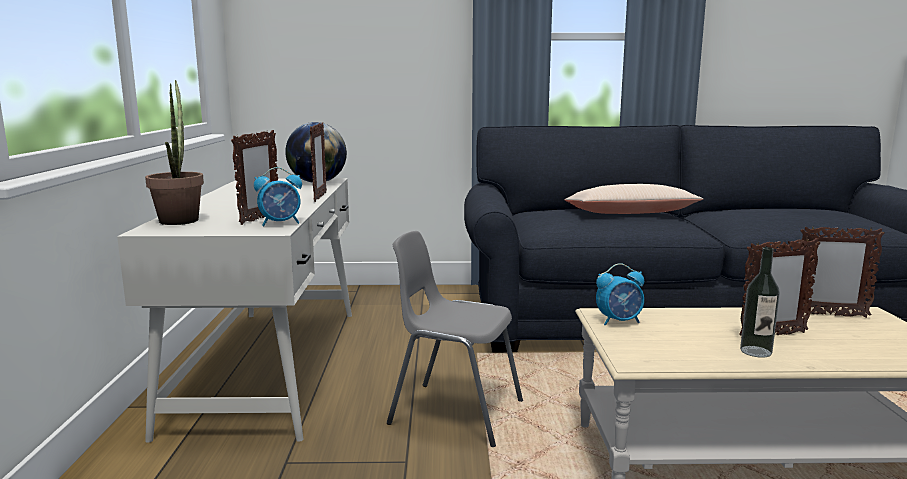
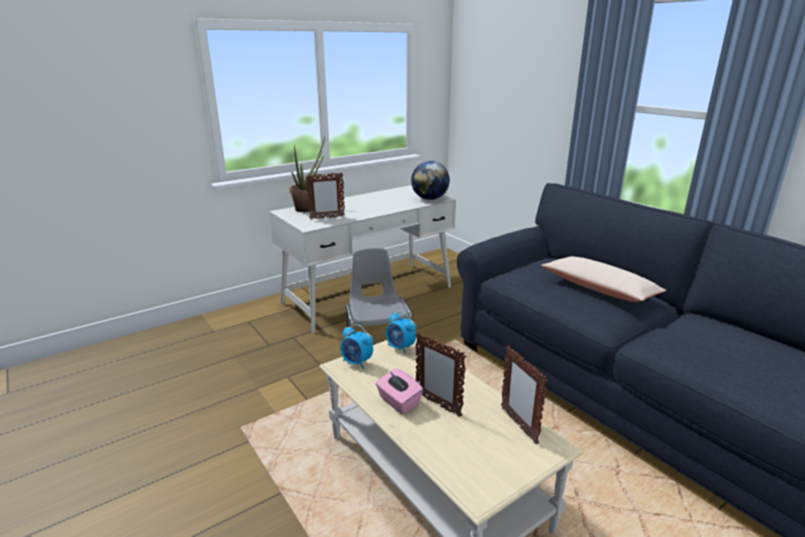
camera: 55 degrees right, 10 degrees up
alarm clock [254,167,302,226] -> alarm clock moved to [340,324,373,369]
picture frame [310,122,327,202] -> none
bottle [740,247,780,358] -> pink tissue box [376,368,423,414]

